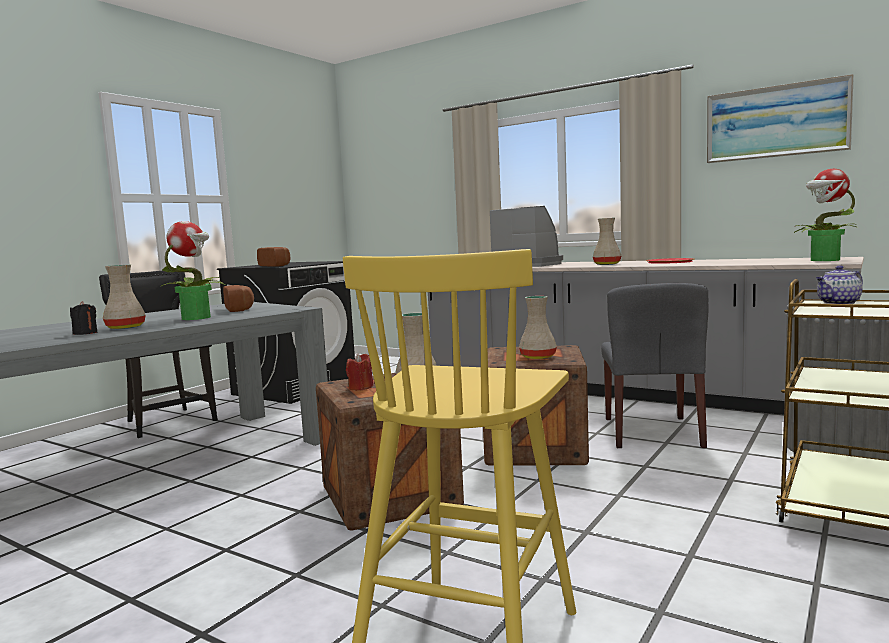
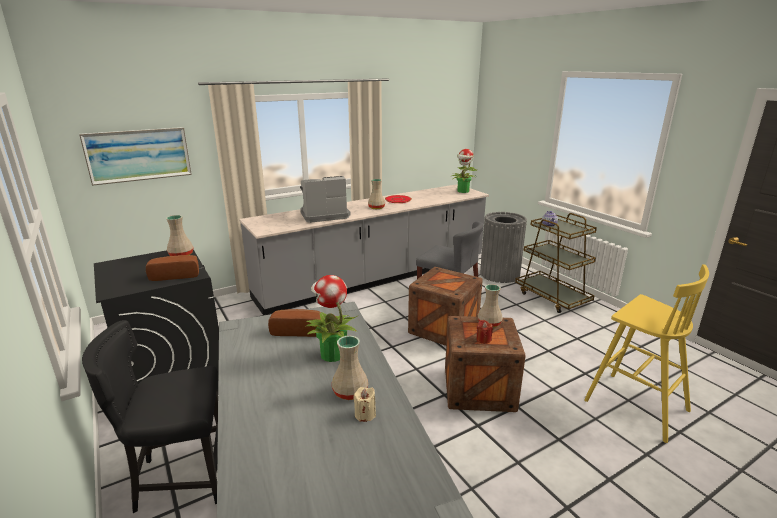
camera: 65 degrees left, 15 degrees up
black candle [70,301,97,335] -> beige candle [354,387,376,422]
beige vase [519,296,557,359] -> beige vase moved to [166,215,193,256]
picture [707,74,854,163] -> picture moved to [79,127,192,186]

